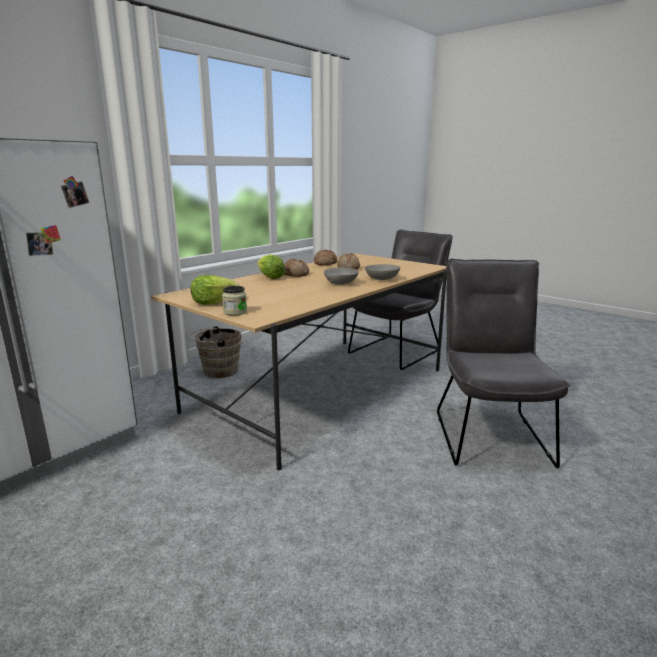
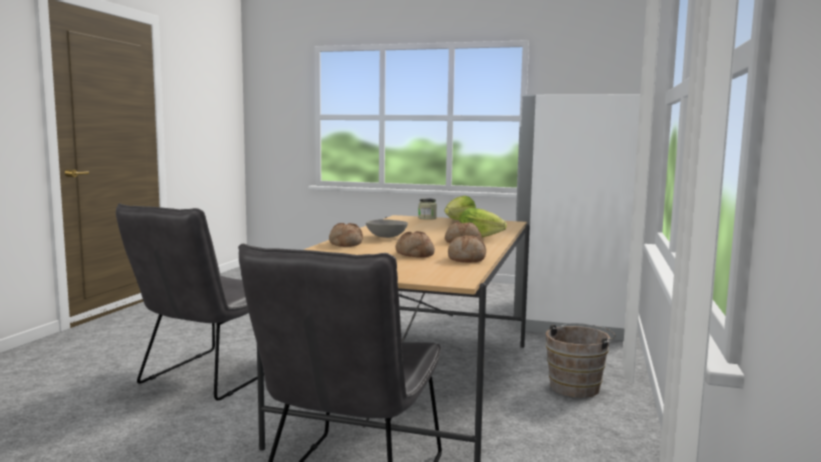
camera: 155 degrees right, 10 degrees down
grey bowl [365,264,400,280] -> bread [329,223,363,247]
grey chair [437,259,570,468] -> grey chair turned 45 degrees clockwise [116,203,258,401]

